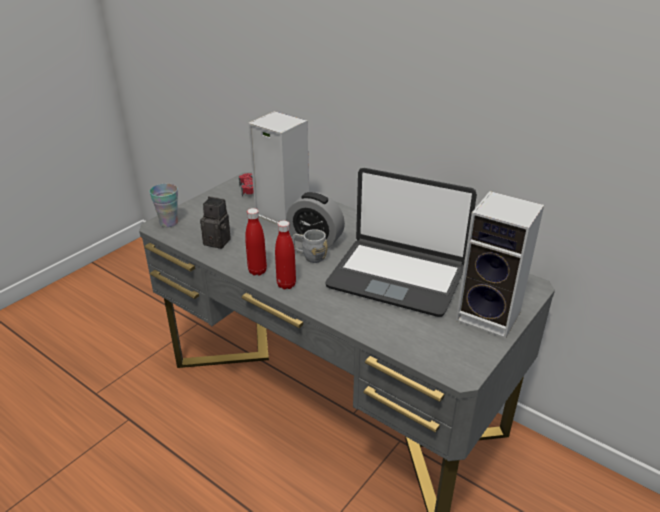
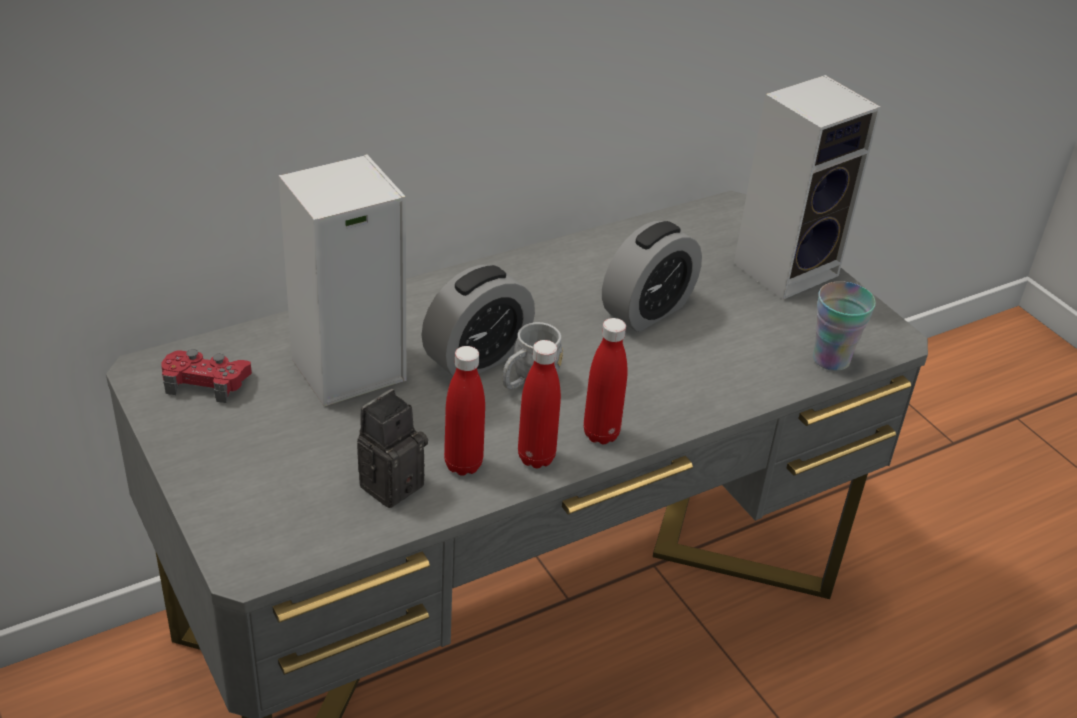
camera: 70 degrees left, 5 degrees up
cup [150,184,178,227] -> cup moved to [813,281,876,371]
laptop [326,168,477,317] -> alarm clock [602,221,702,332]
none -> red bottle [444,346,485,476]

